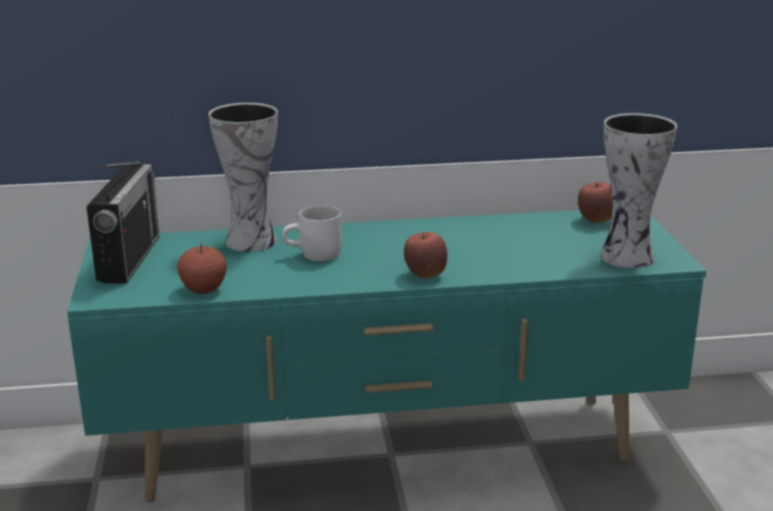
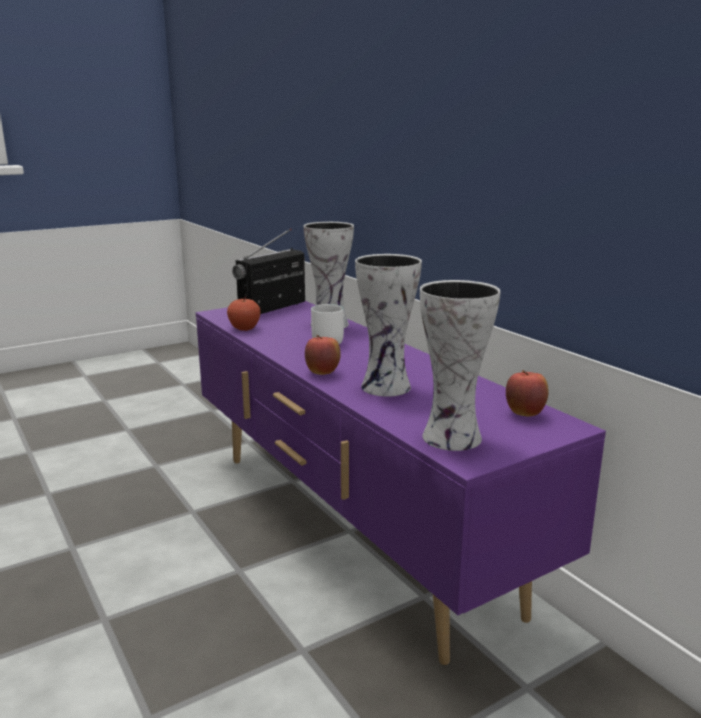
camera: 65 degrees right, 5 degrees down
turquoise tv stand [67,210,706,502] -> purple tv stand [196,301,606,665]
radio [86,161,159,284] -> radio turned 150 degrees clockwise [232,229,305,314]
none -> vase [355,254,422,397]

